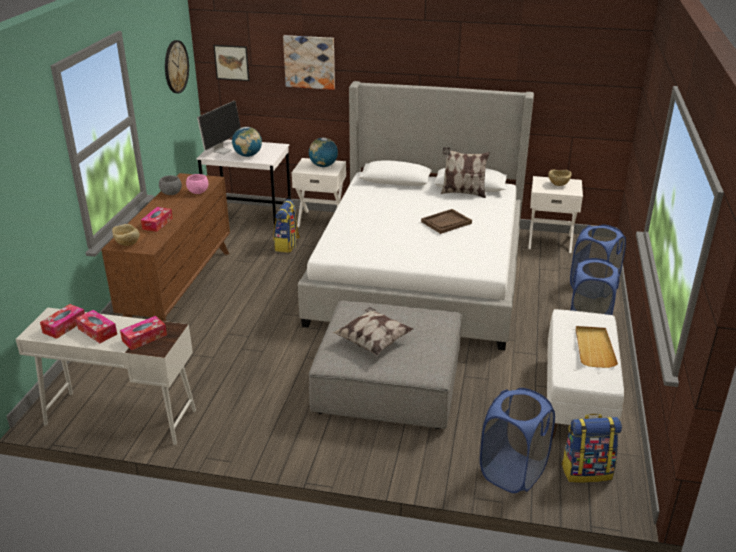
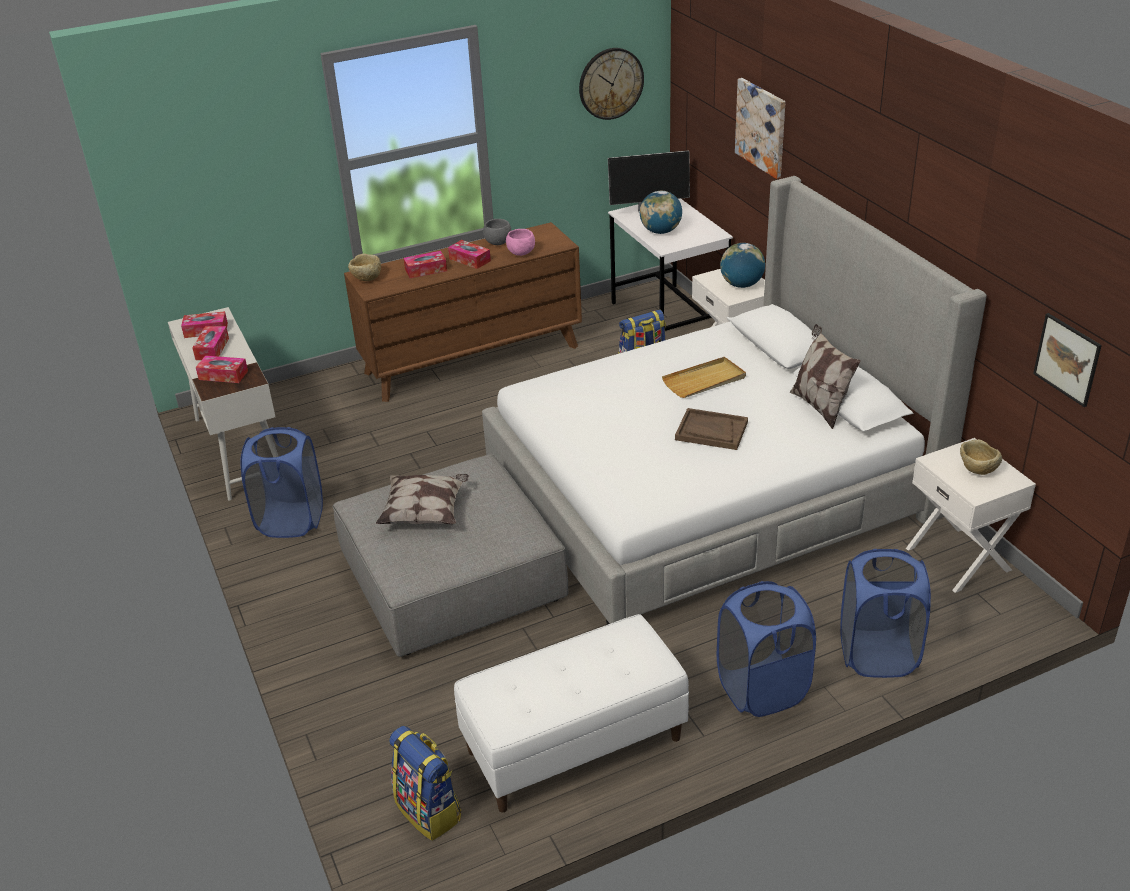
camera: 55 degrees right, 5 degrees up
picture [213,45,250,81] -> picture moved to [1033,313,1102,407]
blue laundry basket [480,388,555,493] -> blue laundry basket moved to [241,427,323,538]
beige tray [575,326,618,368] -> beige tray moved to [662,357,746,398]
none -> tissue box [448,240,491,269]

